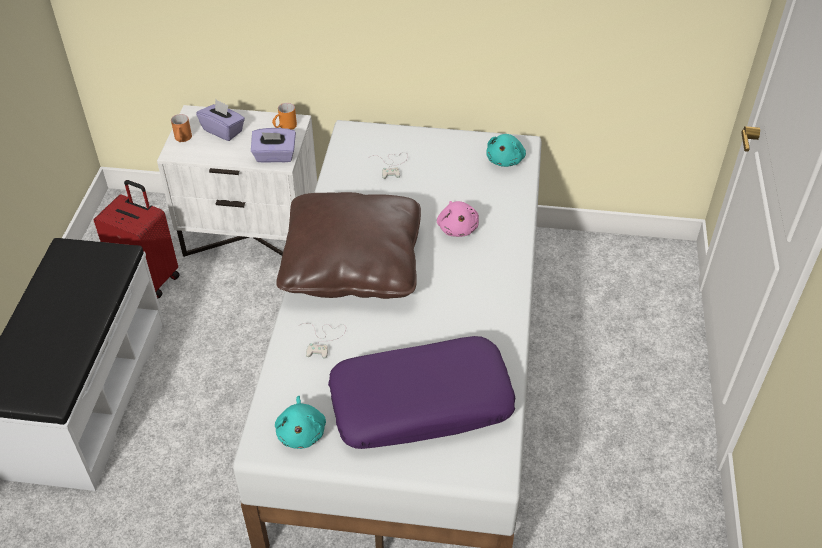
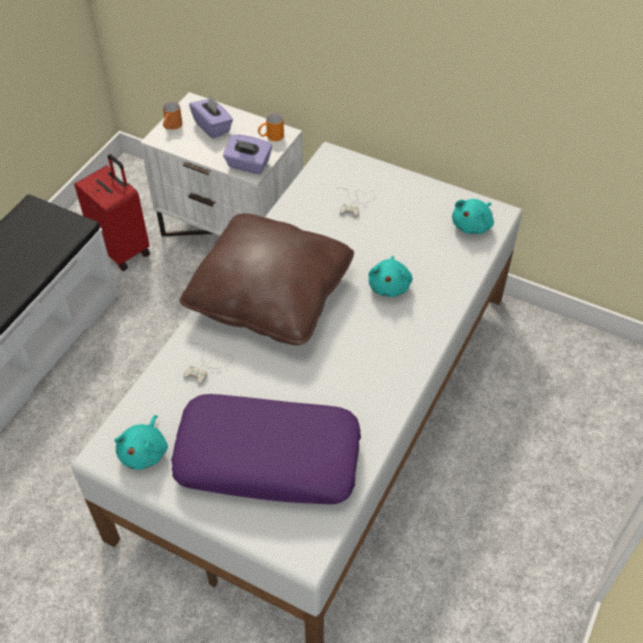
camera: 20 degrees right, 5 degrees up
pink plush toy [437,201,479,237] -> turquoise plush toy [369,256,413,297]

